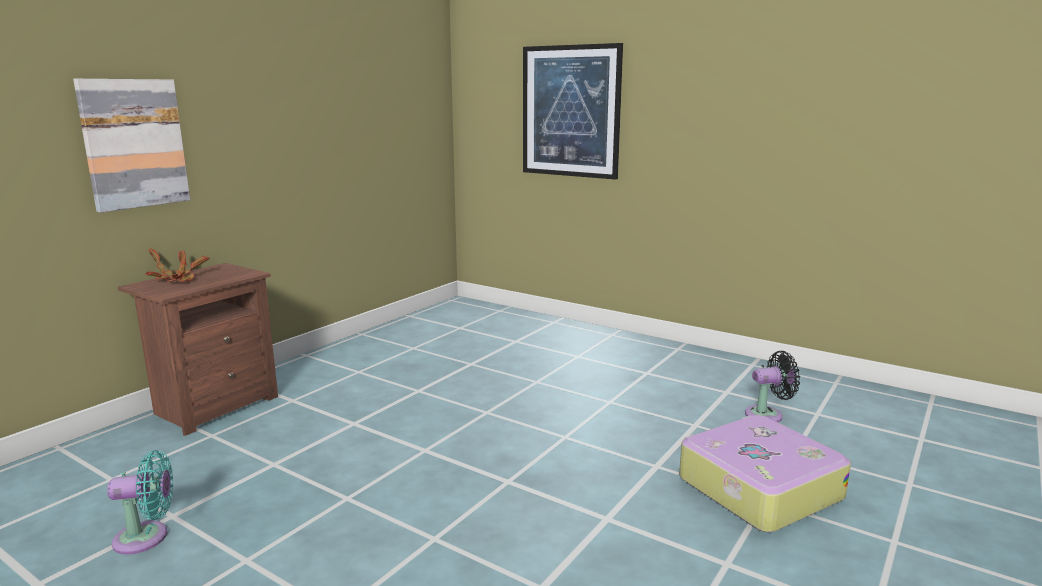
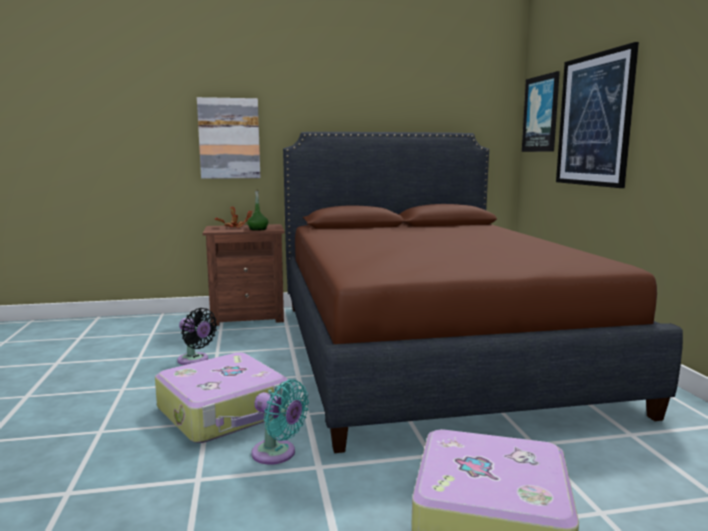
camera: 45 degrees right, 5 degrees down
turquoise fan [107,450,173,554] -> turquoise fan moved to [251,380,309,465]
black fan [745,351,800,422] -> black fan moved to [177,308,217,365]
none -> suitcase [155,352,289,443]
none -> green bottle [247,190,268,231]
none -> brown bed [283,132,683,453]
none -> picture [522,71,560,152]

